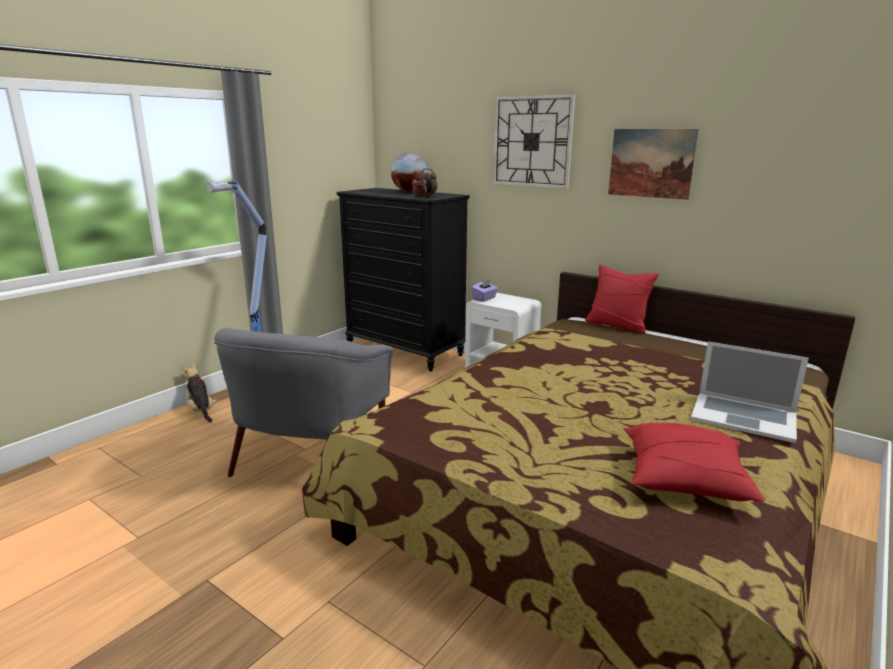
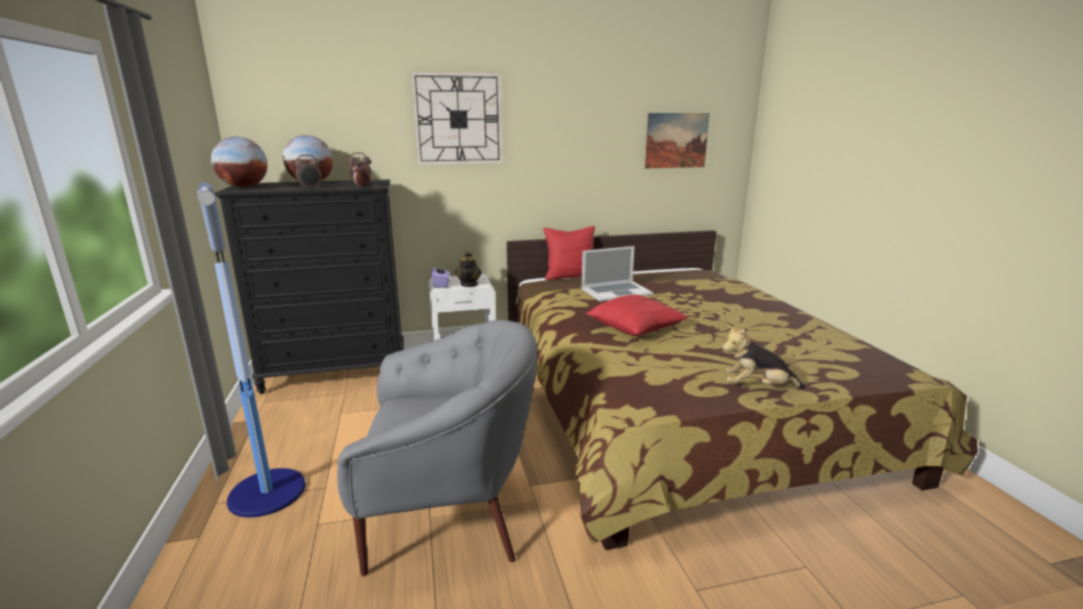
camera: 50 degrees left, 0 degrees up
plush toy [183,363,217,422] -> plush toy moved to [722,325,805,389]
grey armchair [214,328,394,477] -> grey armchair turned 60 degrees counterclockwise [337,320,538,576]
picture [608,129,699,200] -> picture moved to [645,113,710,169]
red pillow [624,423,765,502] -> red pillow moved to [586,295,688,336]
laptop [690,342,809,443] -> laptop moved to [582,246,653,302]
none -> globe [211,137,268,188]
none -> alarm clock [295,154,322,189]
none -> teapot [455,251,482,287]

